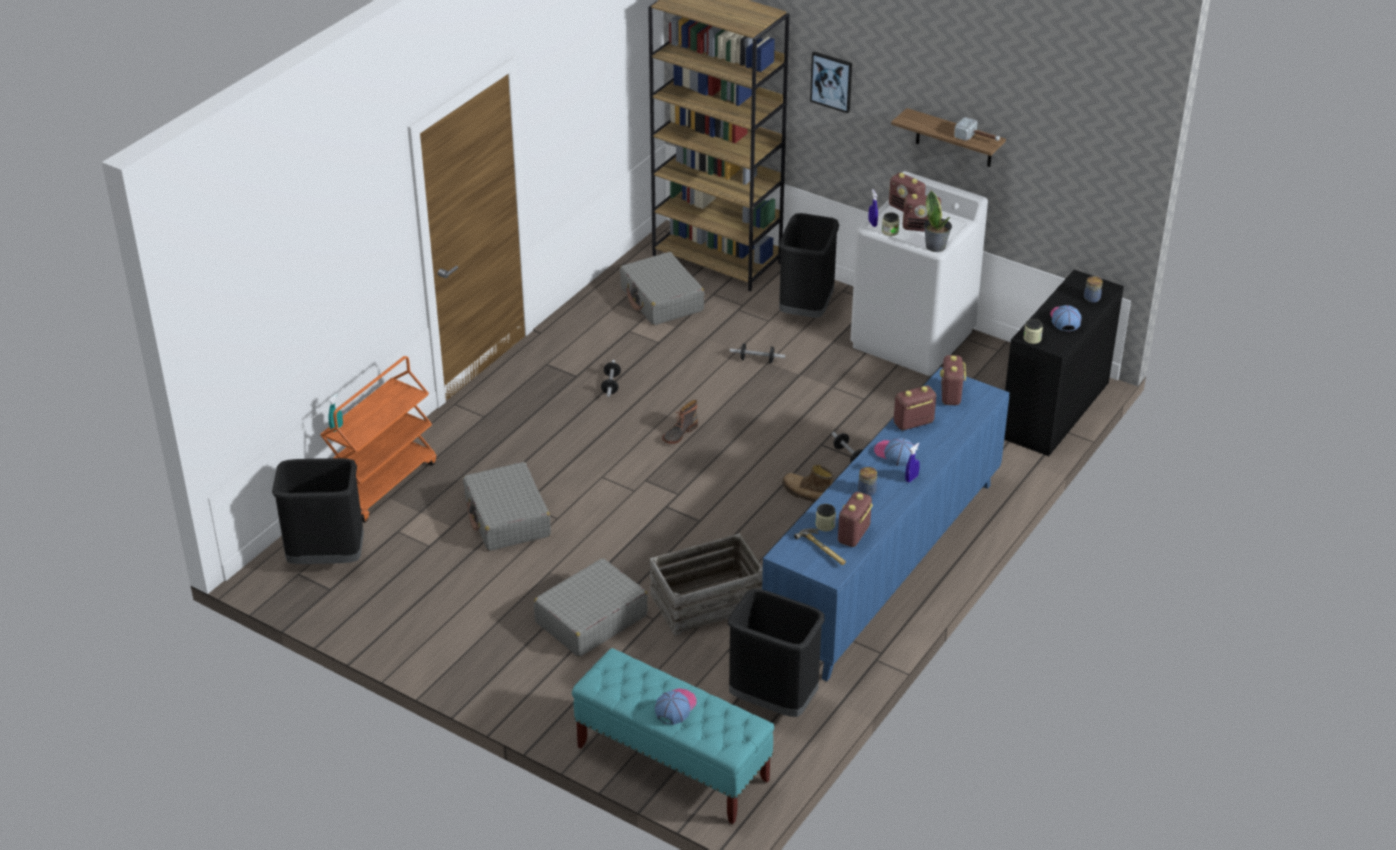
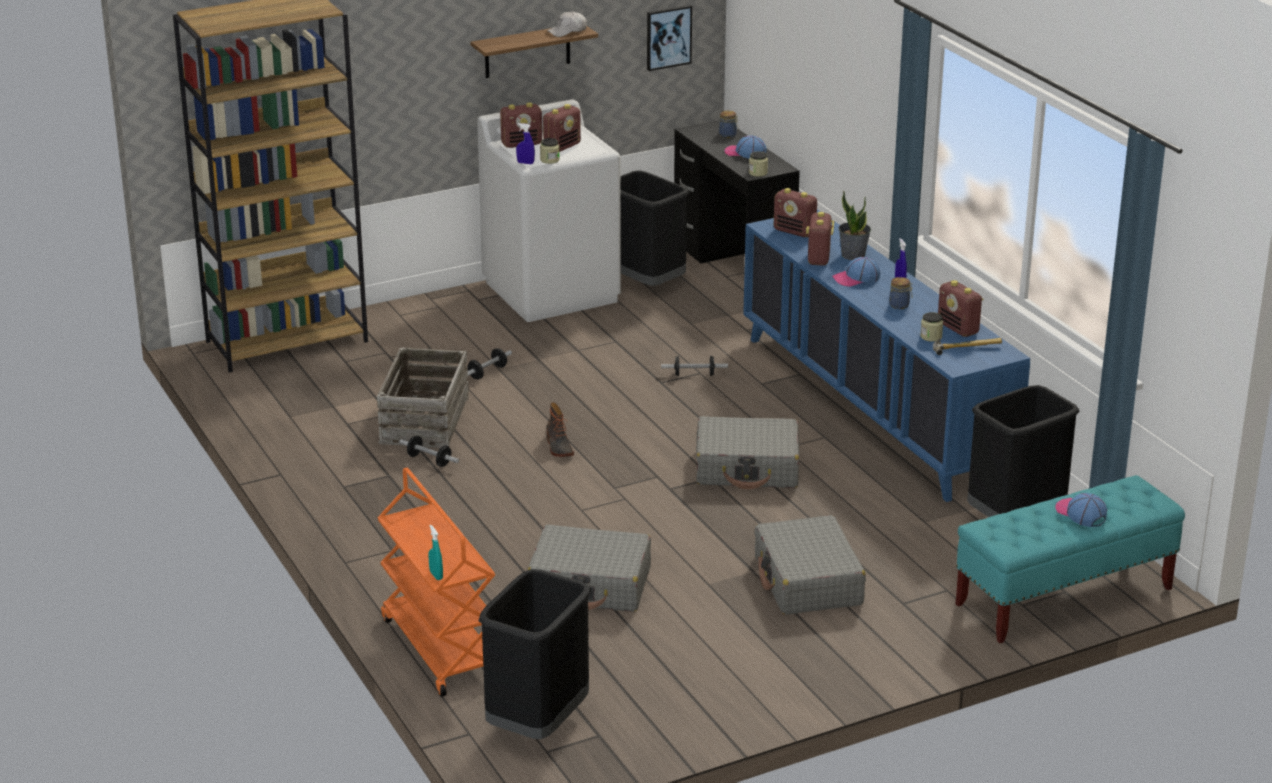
camera: 60 degrees left, 10 degrees down
grey suitcase [620,252,704,325] -> grey suitcase moved to [696,416,799,489]
crate [650,533,763,636] -> crate moved to [377,348,469,448]
black trash can [779,213,839,318] -> black trash can moved to [621,170,689,286]
boot [782,465,833,504] -> none
picture [810,52,852,113] -> picture moved to [647,5,692,71]
potted plant [924,190,952,252] -> potted plant moved to [839,191,871,260]
hammer [954,117,1000,141] -> white cap [547,11,587,37]

